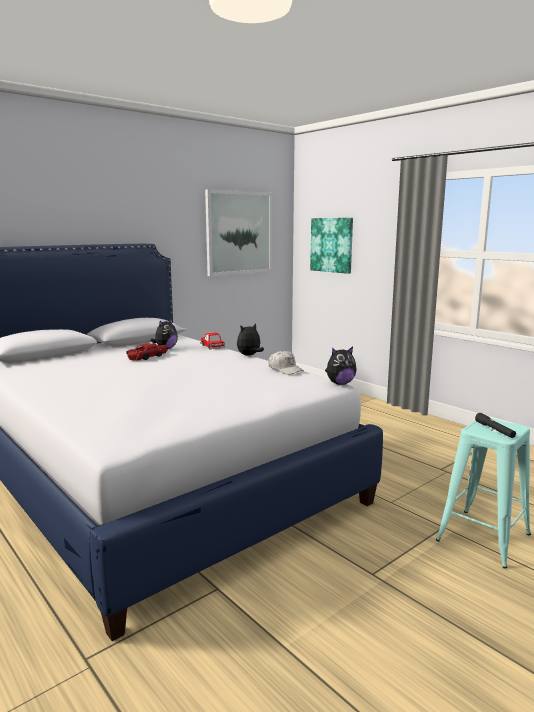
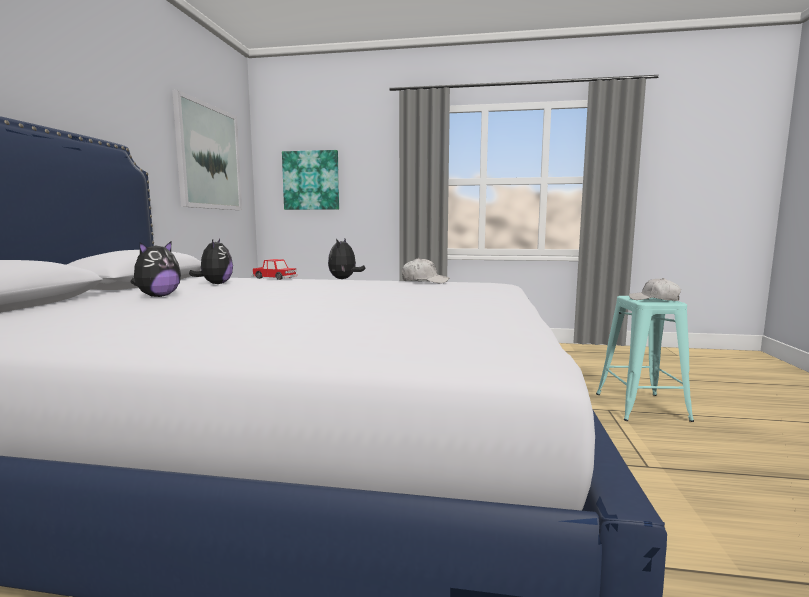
camera: 40 degrees left, 5 degrees down
red toy car [126,343,168,361] -> none
plush toy [325,346,357,385] -> plush toy moved to [130,242,181,297]
black flashlight [475,413,516,438] -> white cap [629,278,681,301]

